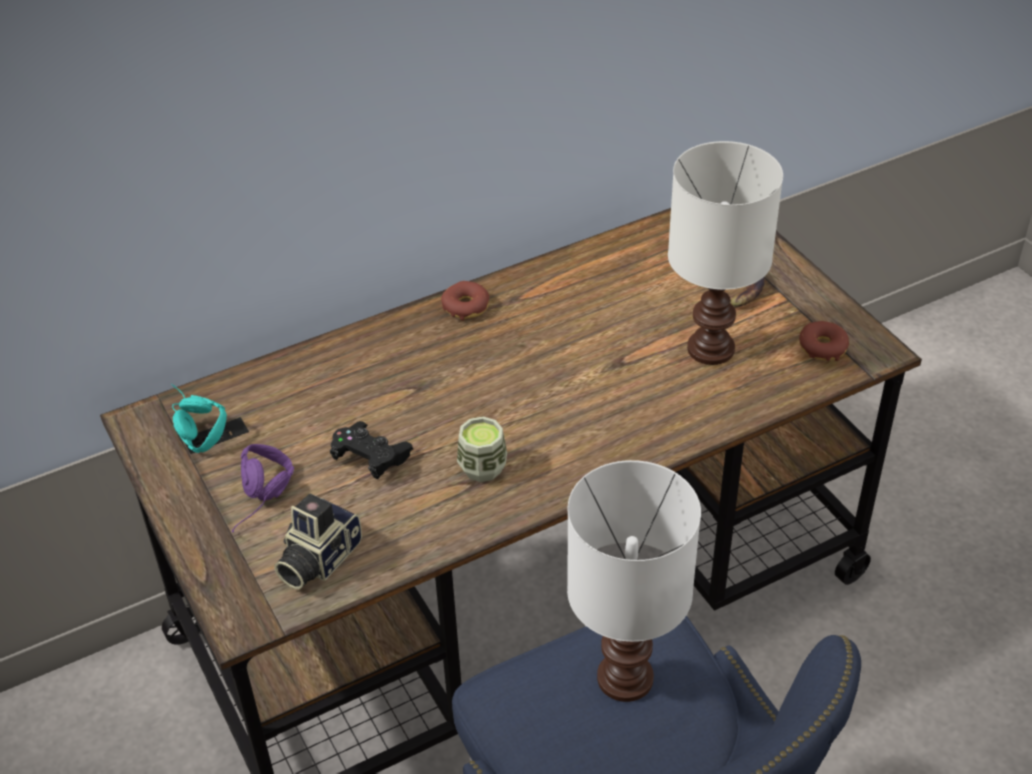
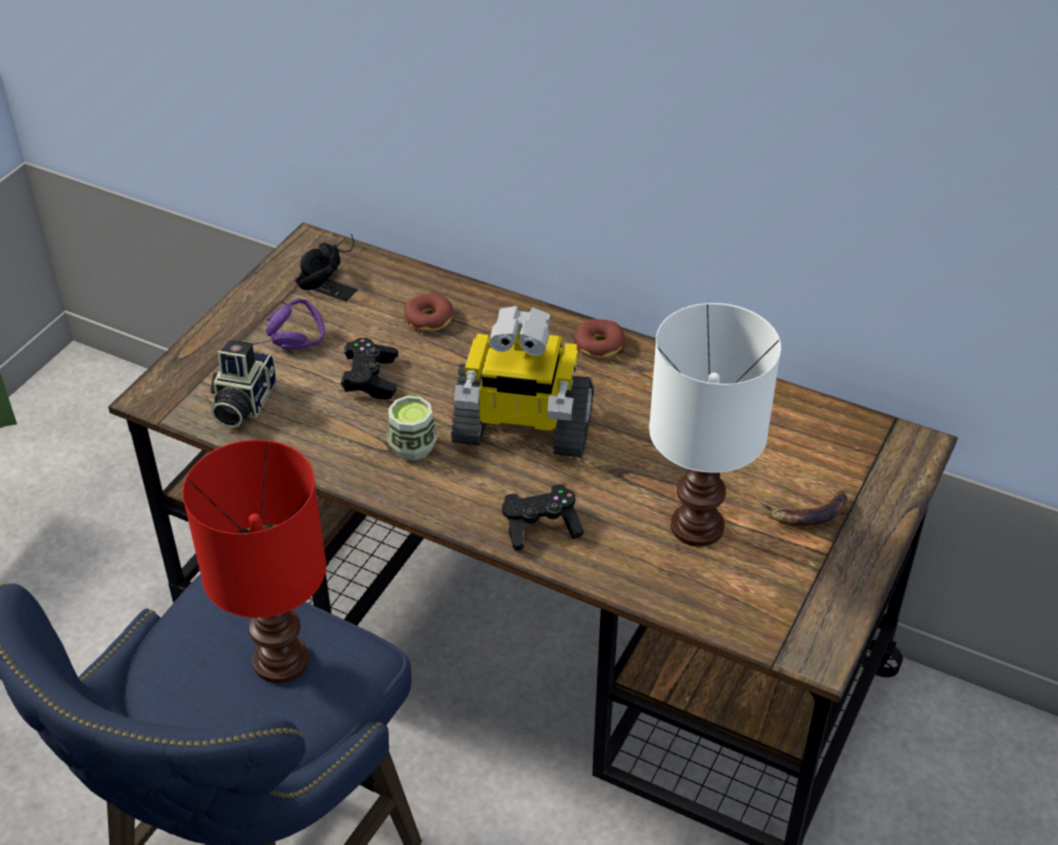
camera: 55 degrees right, 0 degrees up
turquoise headphones [171,384,227,453] -> black headphones [295,234,354,290]
camera [274,493,362,590] -> camera turned 75 degrees counterclockwise [210,340,276,428]
white table lamp [567,460,701,702] -> red table lamp [182,440,326,683]
donut [799,321,849,361] -> donut moved to [404,293,454,331]
none -> toy robot [451,306,594,457]
none -> black game controller [502,484,584,551]

